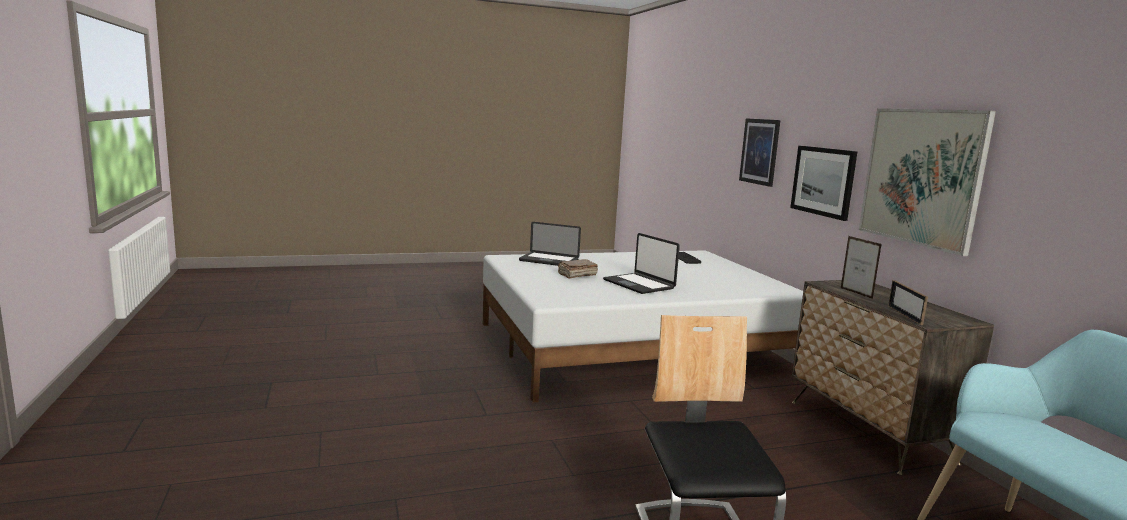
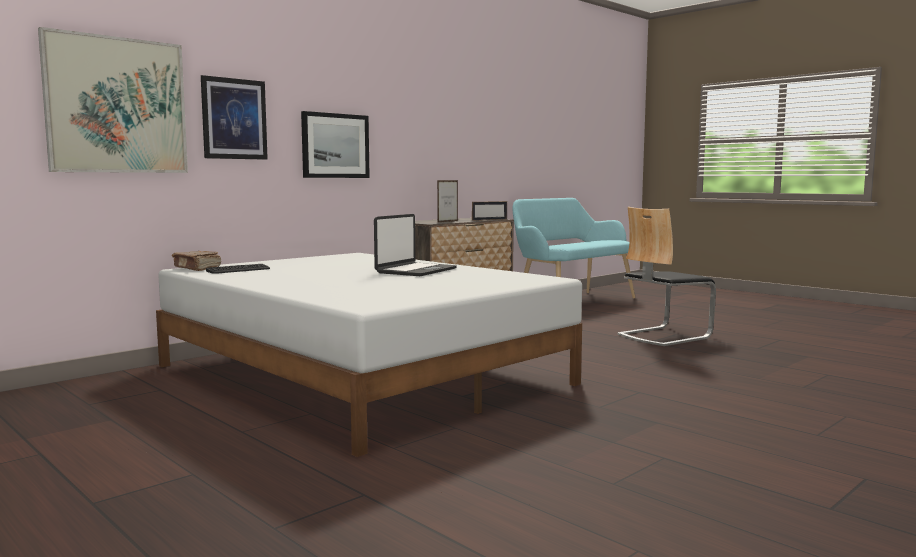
camera: 115 degrees left, 5 degrees down
laptop [519,222,581,266] -> none
brown book [558,259,598,279] -> brown book moved to [172,251,221,271]
picture [859,108,996,256] -> picture moved to [38,27,188,173]

